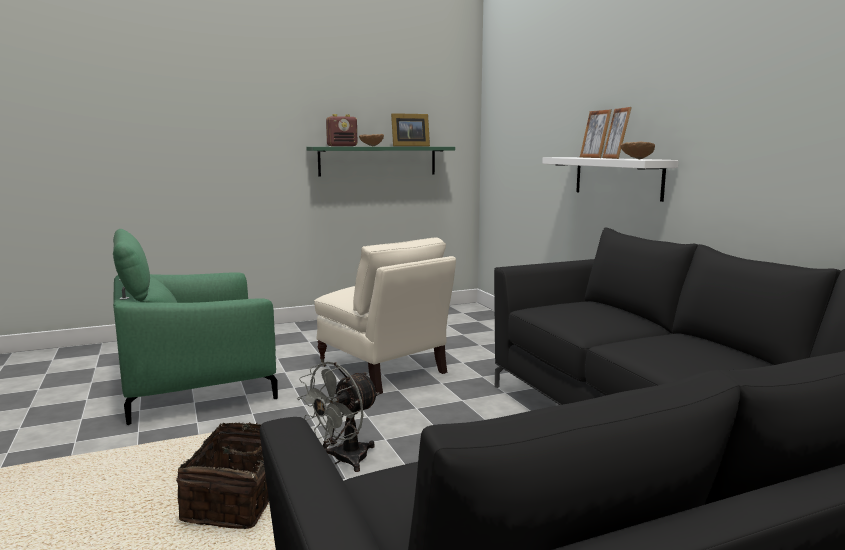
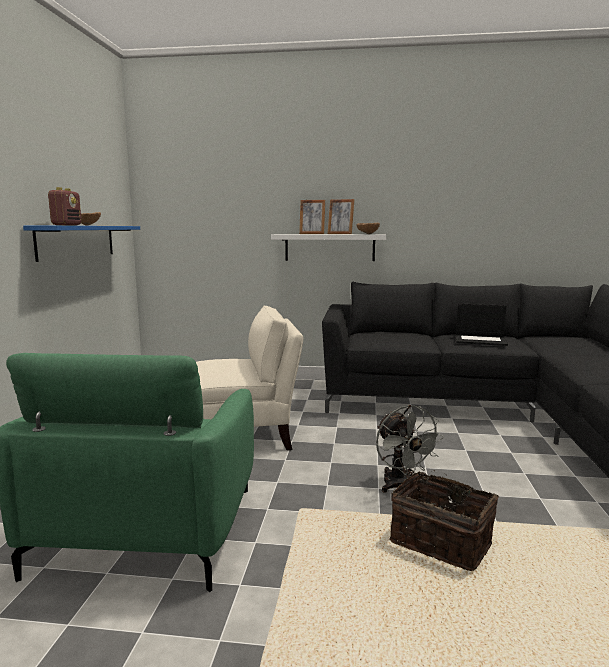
camera: 60 degrees left, 0 degrees up
green shelf [306,147,455,177] -> blue shelf [23,226,140,262]
picture frame [391,113,430,146] -> none
none -> laptop [456,303,508,346]

